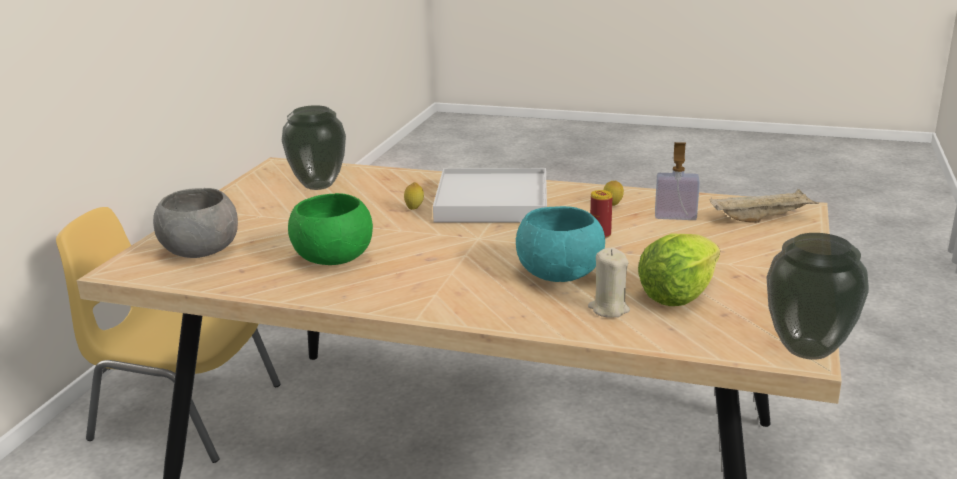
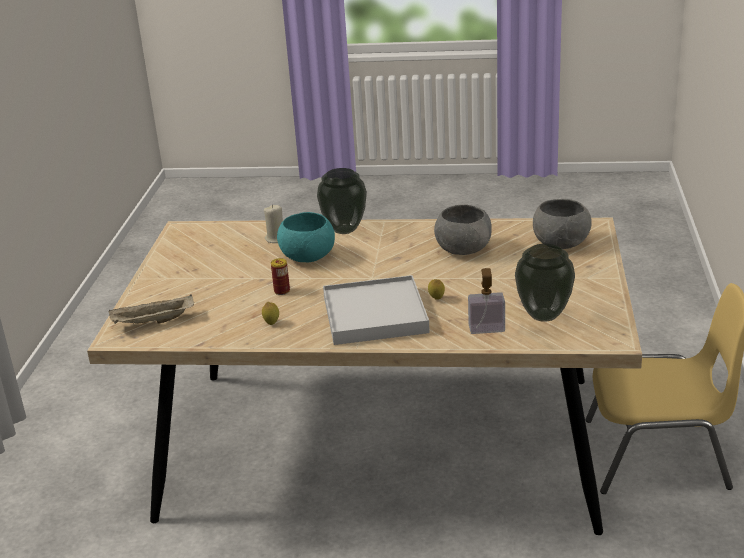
camera: 170 degrees right, 5 degrees up
green bowl [288,193,373,265] -> grey bowl [434,205,492,255]
lettuce [638,233,720,306] -> none
soap dispenser [655,142,700,220] -> soap dispenser moved to [468,268,505,334]
vase [767,233,869,360] -> vase moved to [317,168,367,234]

